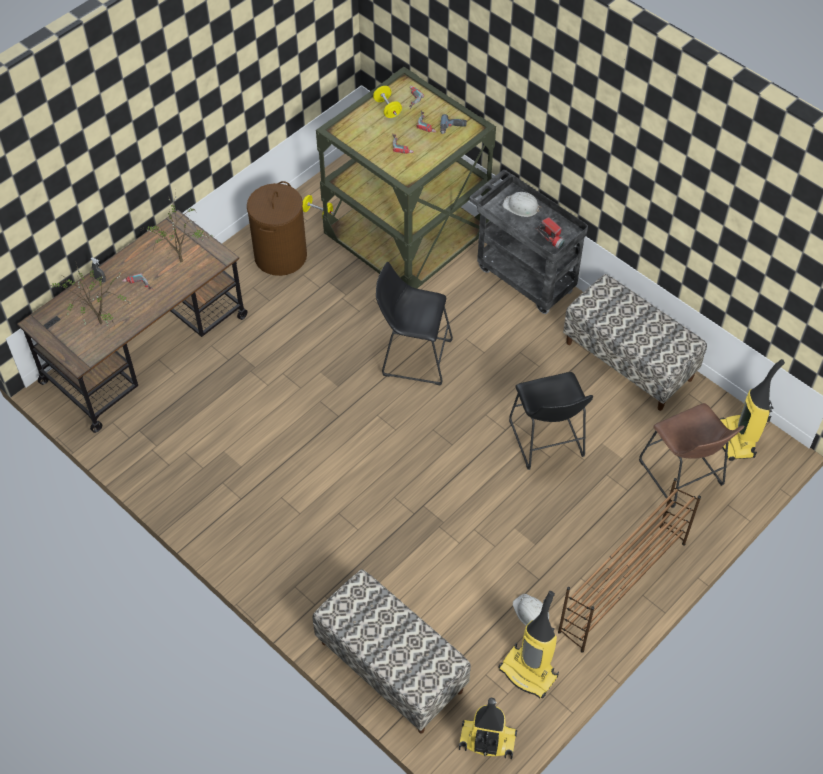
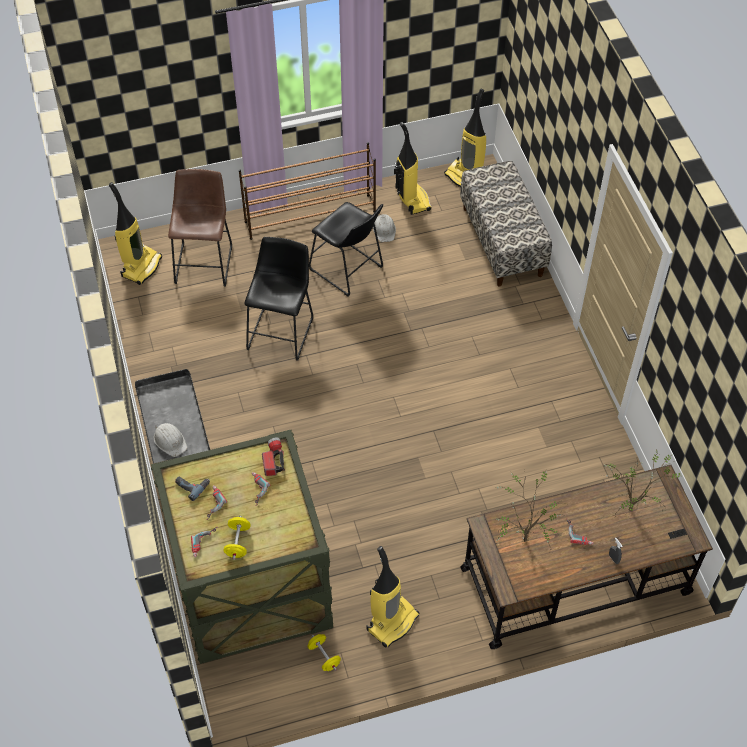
camera: 150 degrees left, 0 degrees up
brown laundry basket [247,181,307,276] -> vacuum cleaner [367,546,419,647]
black stool [376,262,453,385] -> black stool moved to [309,202,383,297]
flashlight [536,217,565,249] -> flashlight moved to [262,438,285,476]
bench [563,274,707,411] -> none

